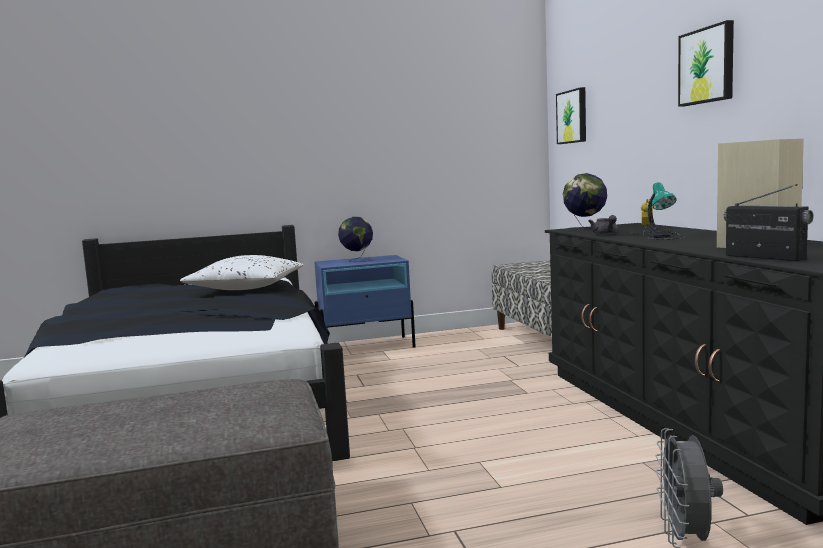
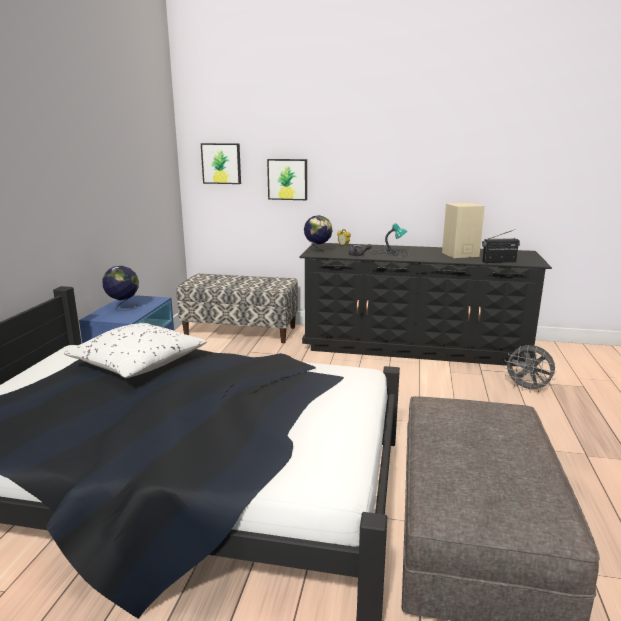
camera: 65 degrees left, 10 degrees up
picture [678,20,734,107] -> picture moved to [267,159,307,200]

